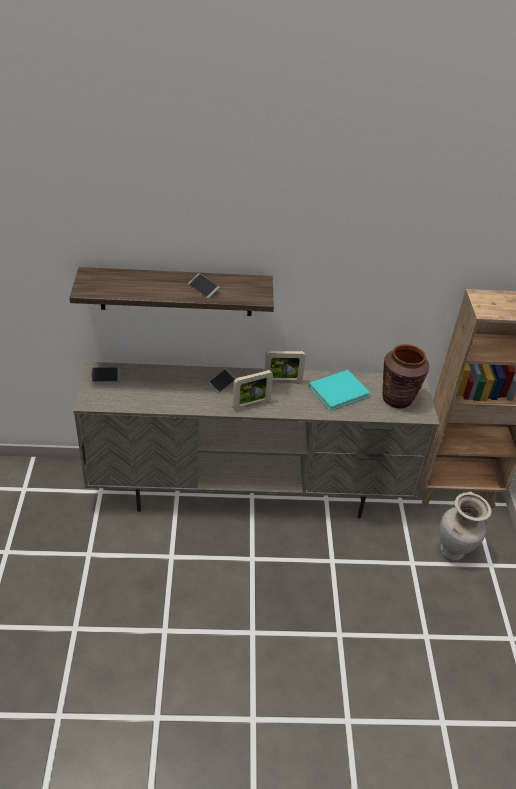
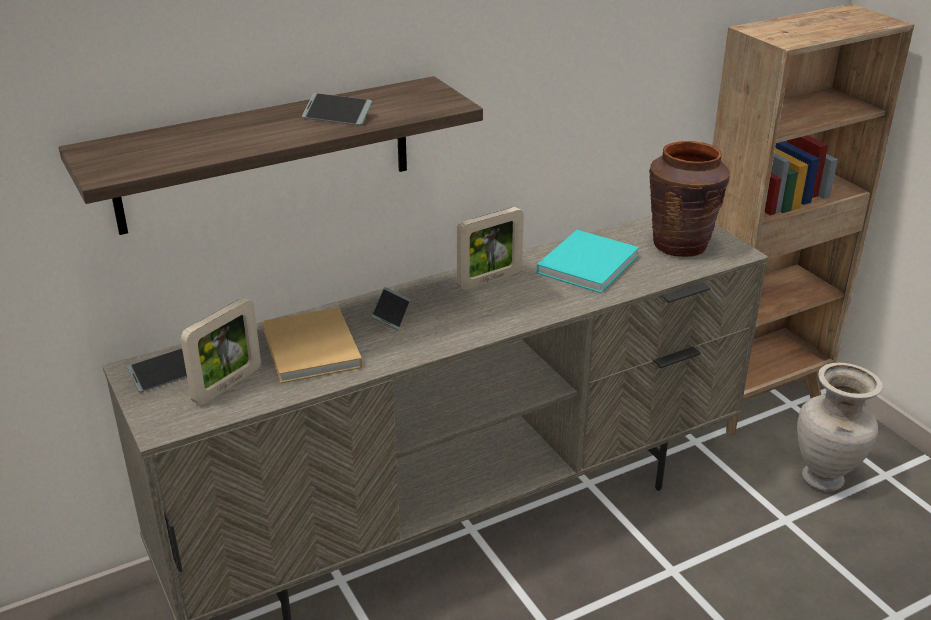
camera: 25 degrees left, 10 degrees down
picture frame [232,370,273,411] -> picture frame moved to [181,298,261,405]
none -> beige book [262,308,362,384]

